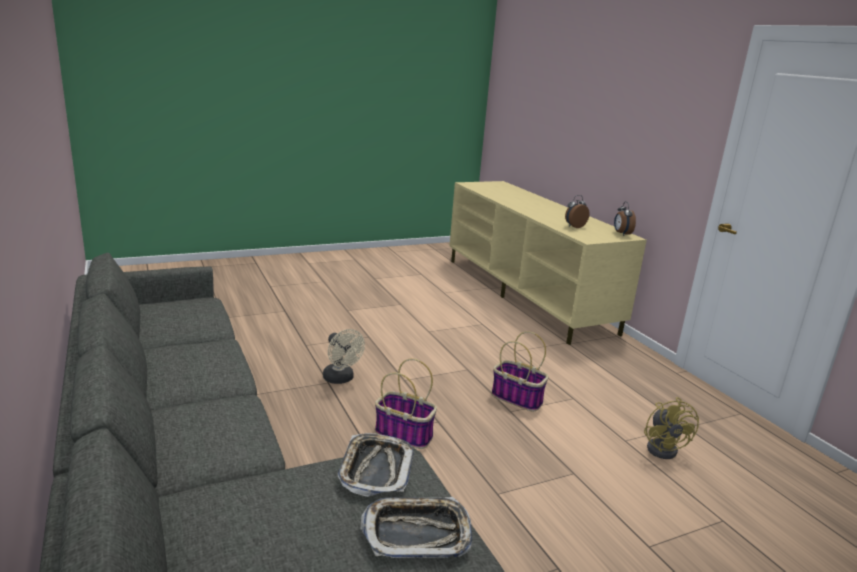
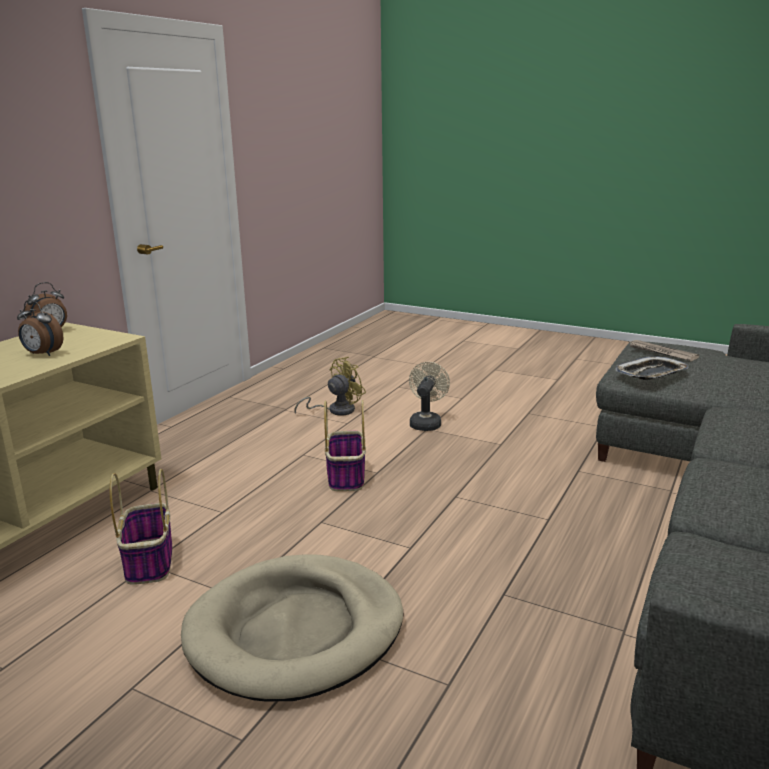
camera: 125 degrees left, 0 degrees up
beige fan [323,329,365,384] -> beige fan moved to [409,362,450,431]
tray [361,497,472,558] -> newspaper [630,340,699,361]
basket [375,359,437,449] -> basket moved to [110,469,172,585]
none -> beige dog bed [181,554,404,702]

